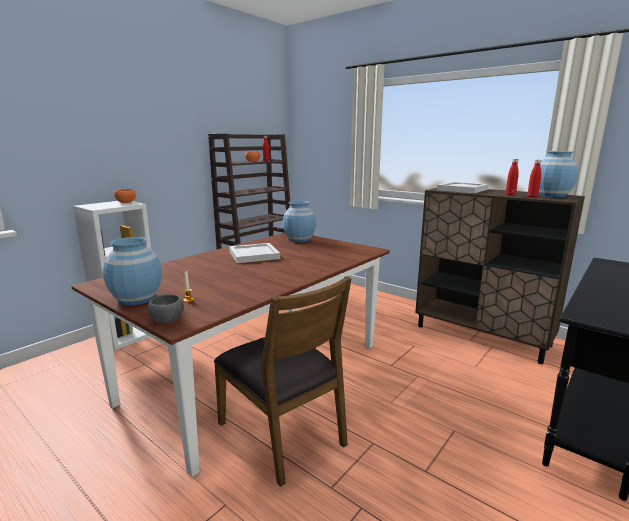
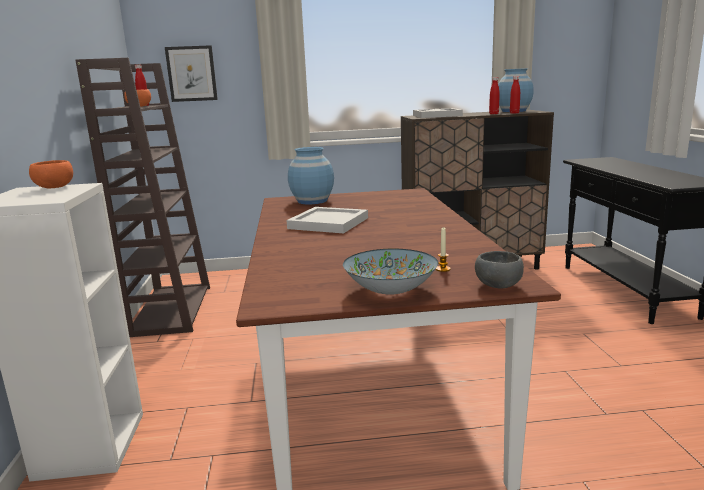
camera: 45 degrees left, 0 degrees up
blue vase [103,237,162,305] -> bowl [343,249,438,295]
brown chair [214,276,351,487] -> none
none -> picture [165,45,218,102]

